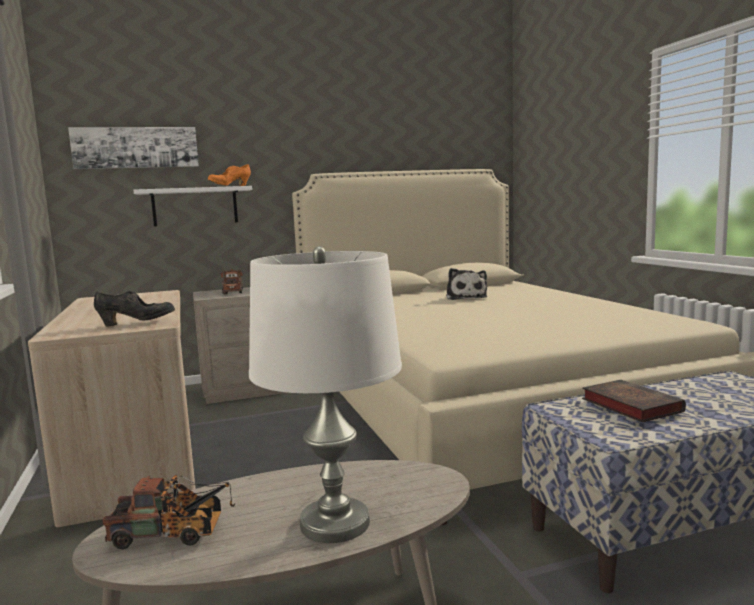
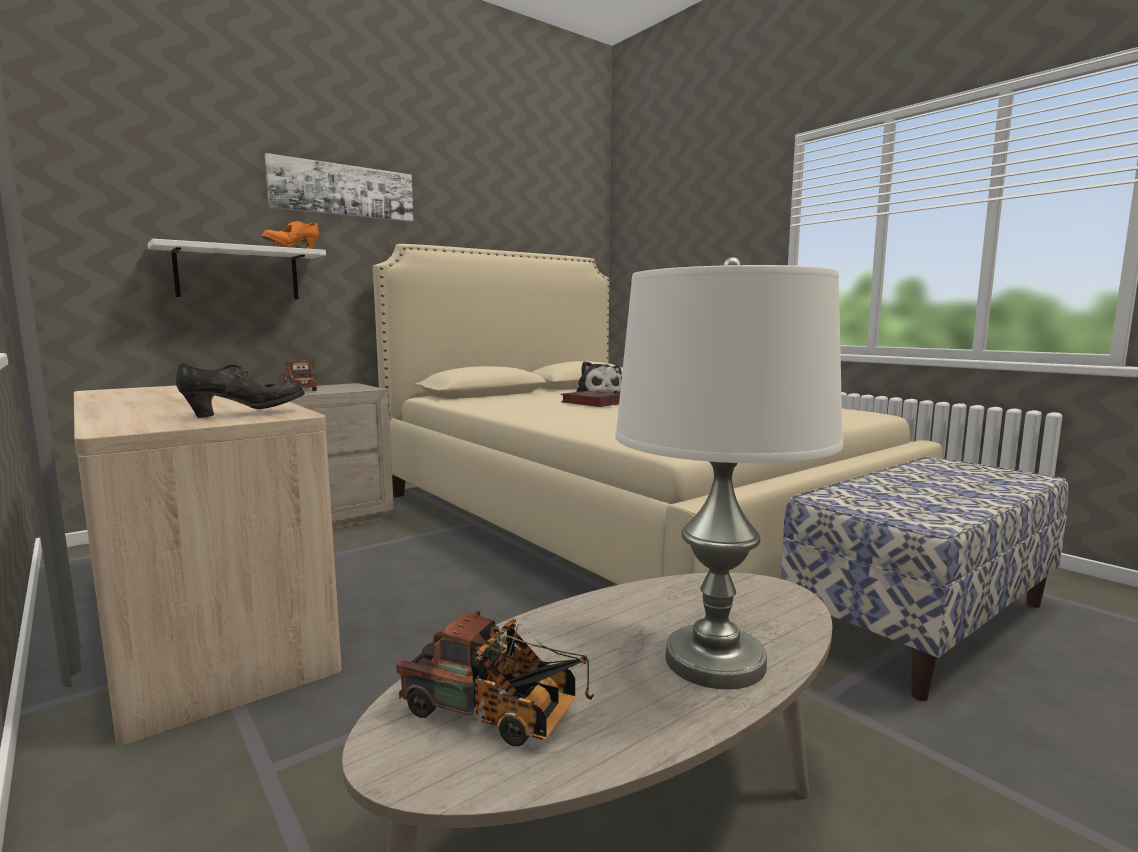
camera: 20 degrees left, 0 degrees up
picture [68,127,199,169] -> picture moved to [265,153,413,222]
toy truck [103,475,235,549] -> toy truck turned 45 degrees clockwise [396,610,594,746]
book [582,380,686,422] -> book moved to [561,391,620,407]

